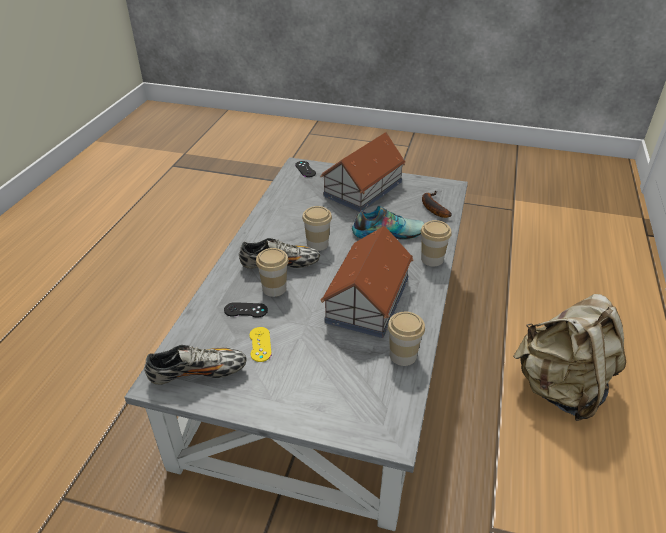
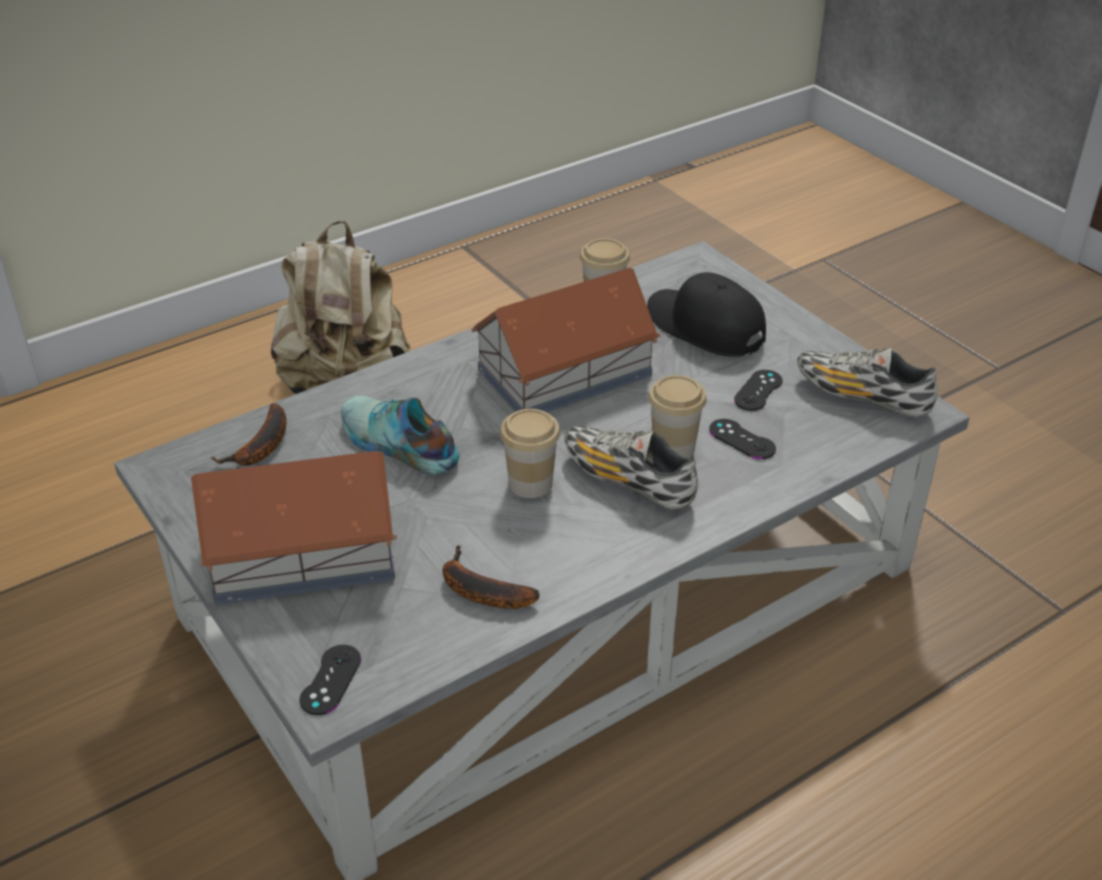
camera: 140 degrees left, 0 degrees up
yellow game controller [250,327,272,362] -> black game controller [734,370,783,411]
cup [421,220,452,266] -> none
none -> banana [442,545,540,609]
none -> black cap [647,272,766,357]

